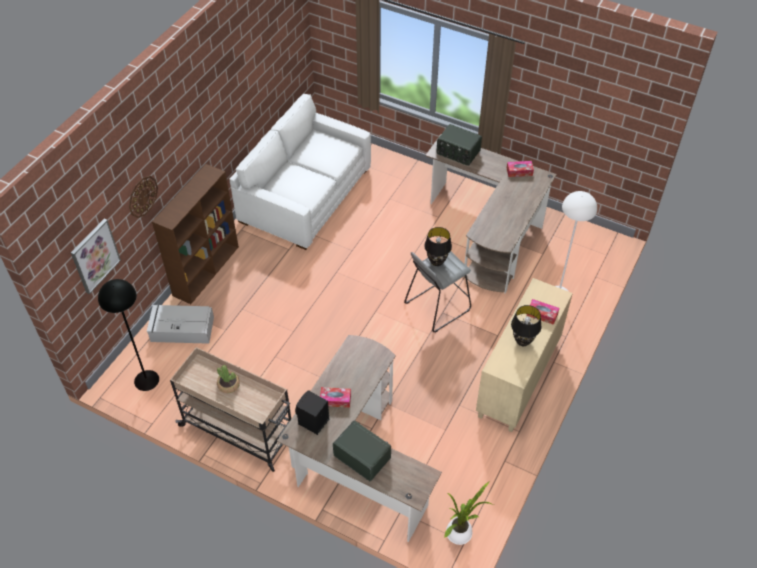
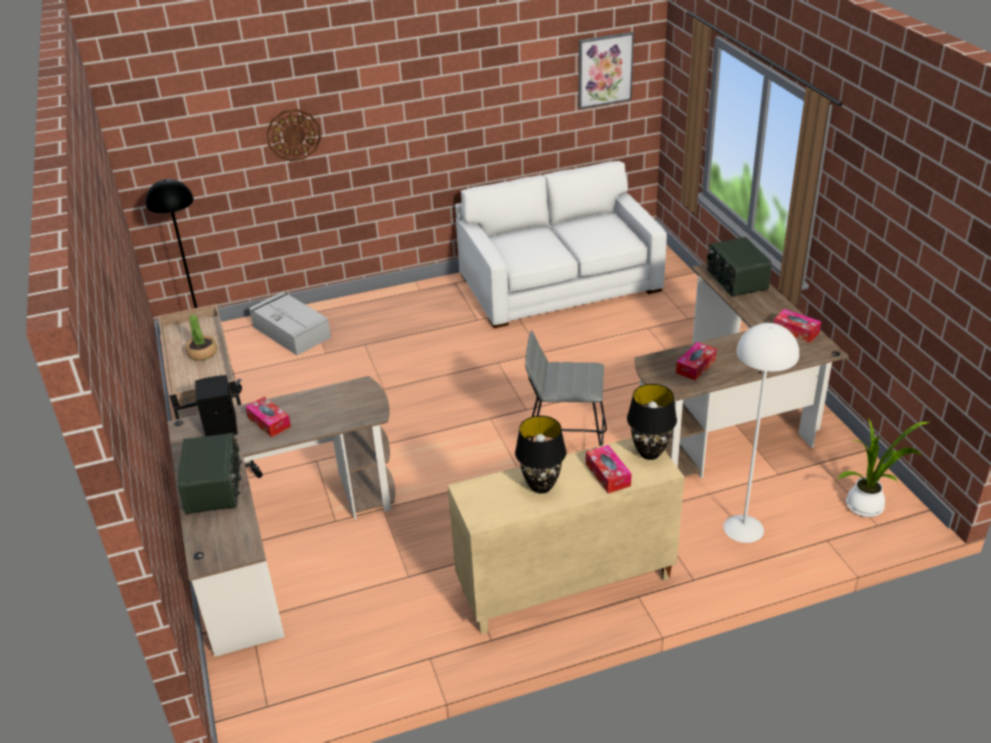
camera: 45 degrees right, 15 degrees down
picture [71,219,121,294] -> picture moved to [578,32,634,109]
brown bookcase [152,164,239,304] -> none
black table lamp [424,227,452,266] -> black table lamp moved to [627,384,677,460]
potted plant [444,481,494,545] -> potted plant moved to [837,419,929,517]
none -> tissue box [676,342,716,381]

